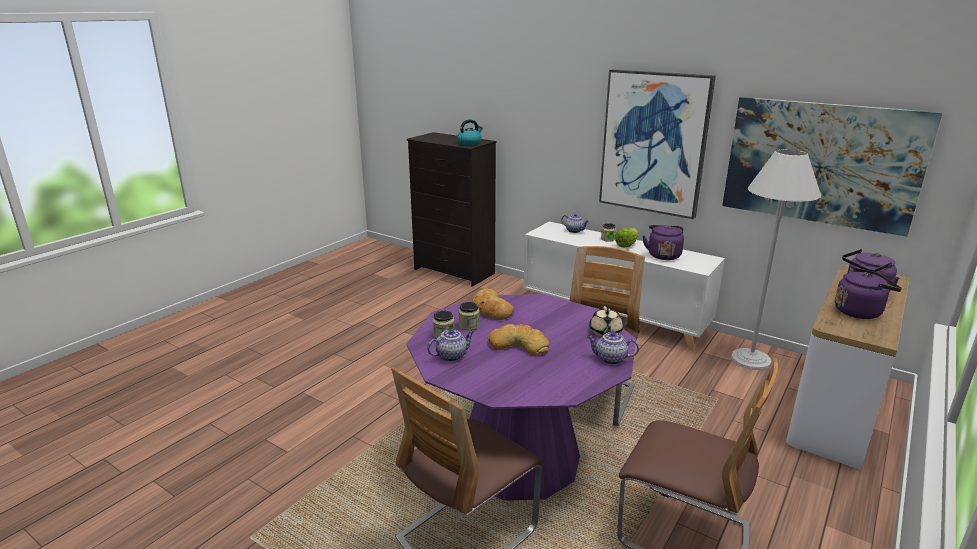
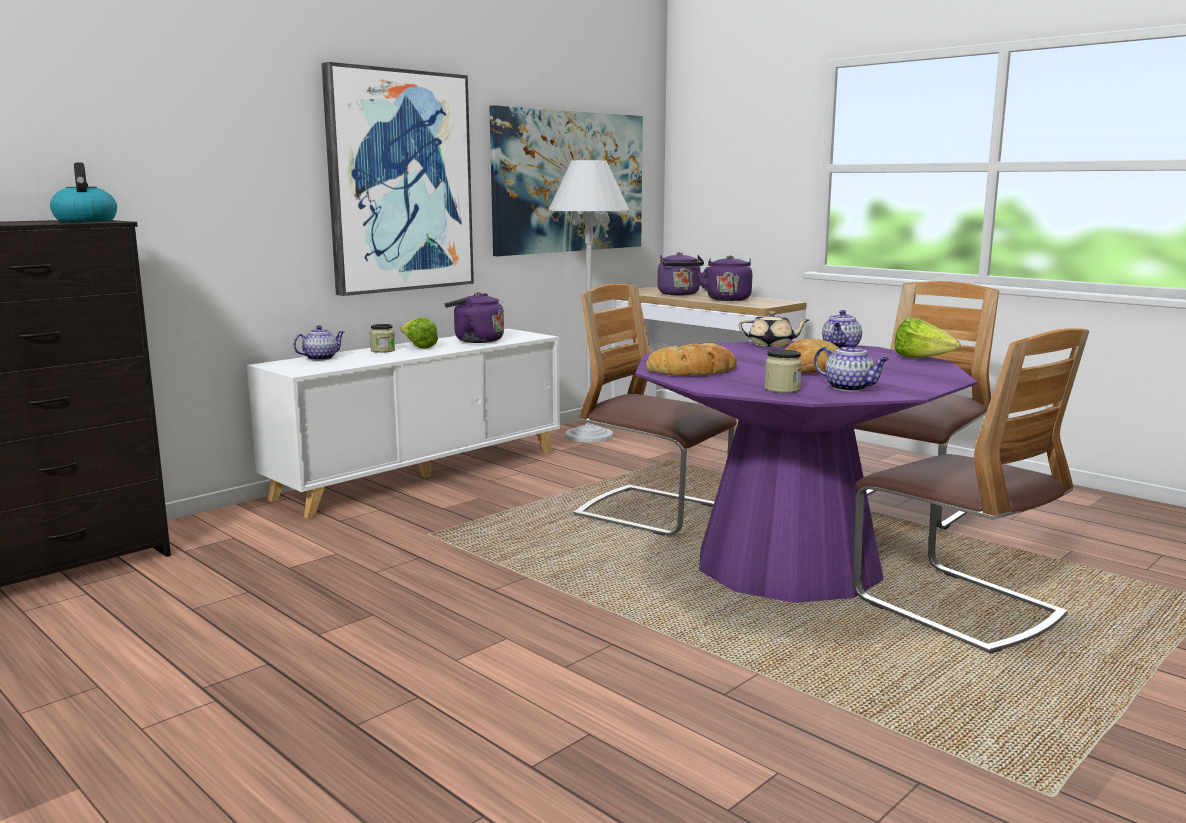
camera: 80 degrees left, 10 degrees down
teapot [427,329,474,362] -> teapot turned 150 degrees clockwise [814,342,889,391]
jar [458,302,479,330] -> none
none -> lettuce [894,318,960,358]

